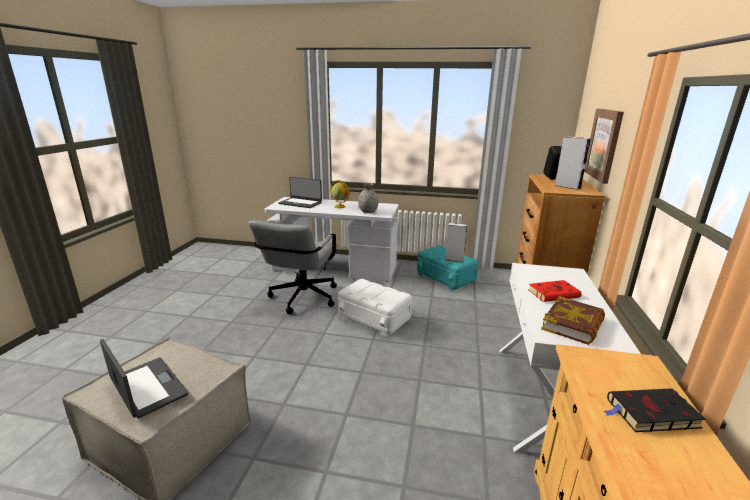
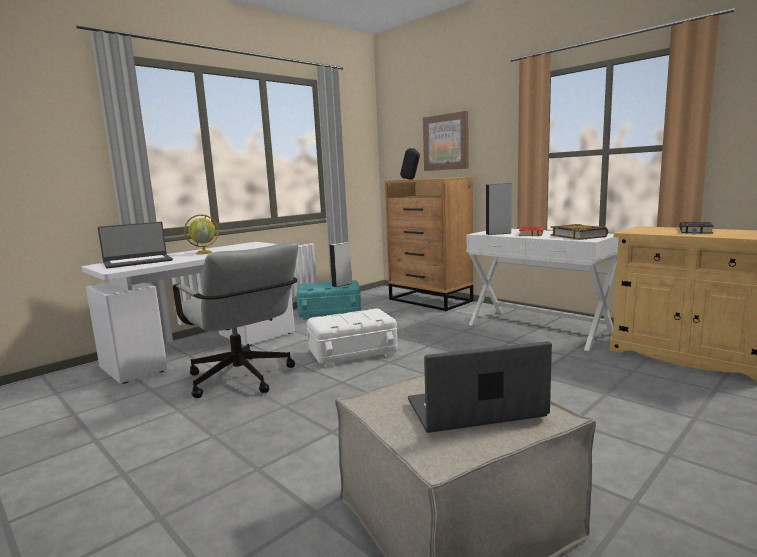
camera: 55 degrees left, 10 degrees down
grey vase [358,183,379,213] -> none
grey speaker [555,136,591,190] -> grey speaker moved to [486,183,512,235]

